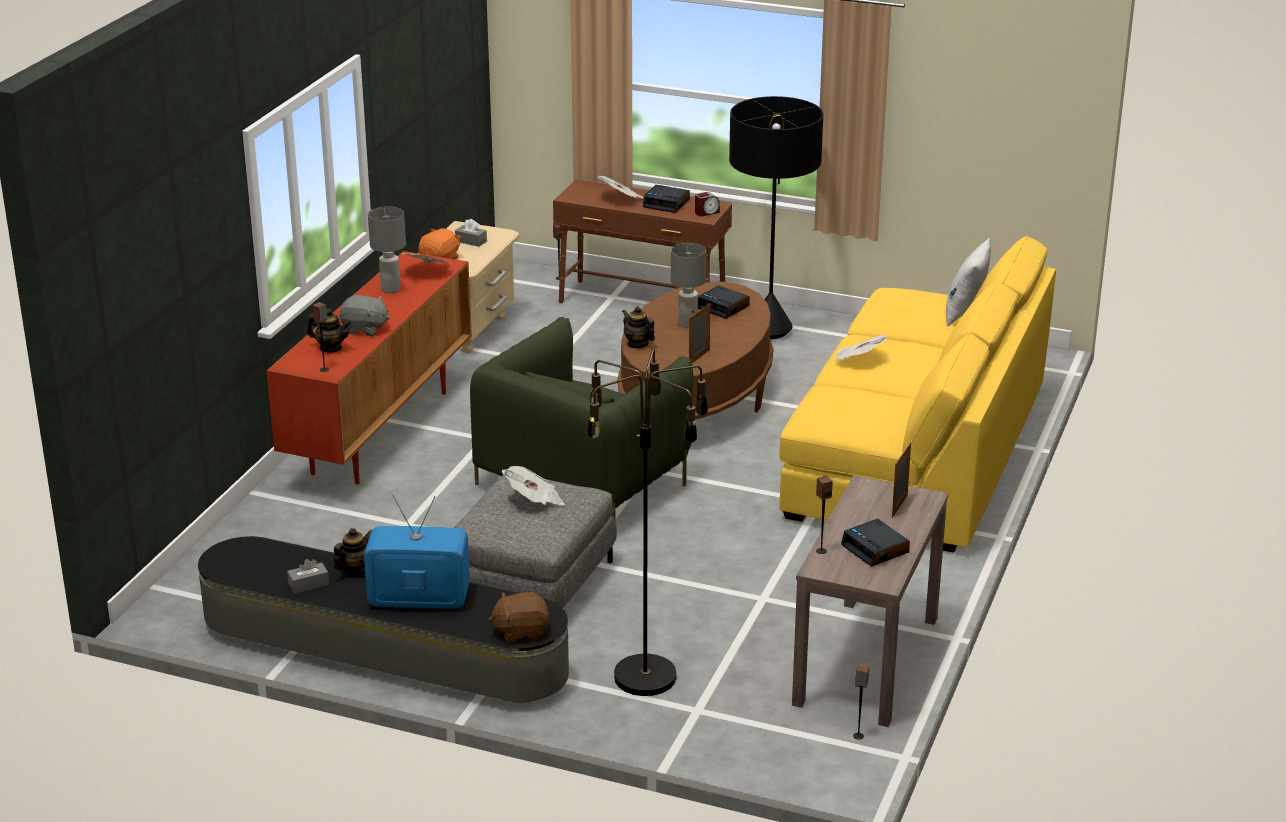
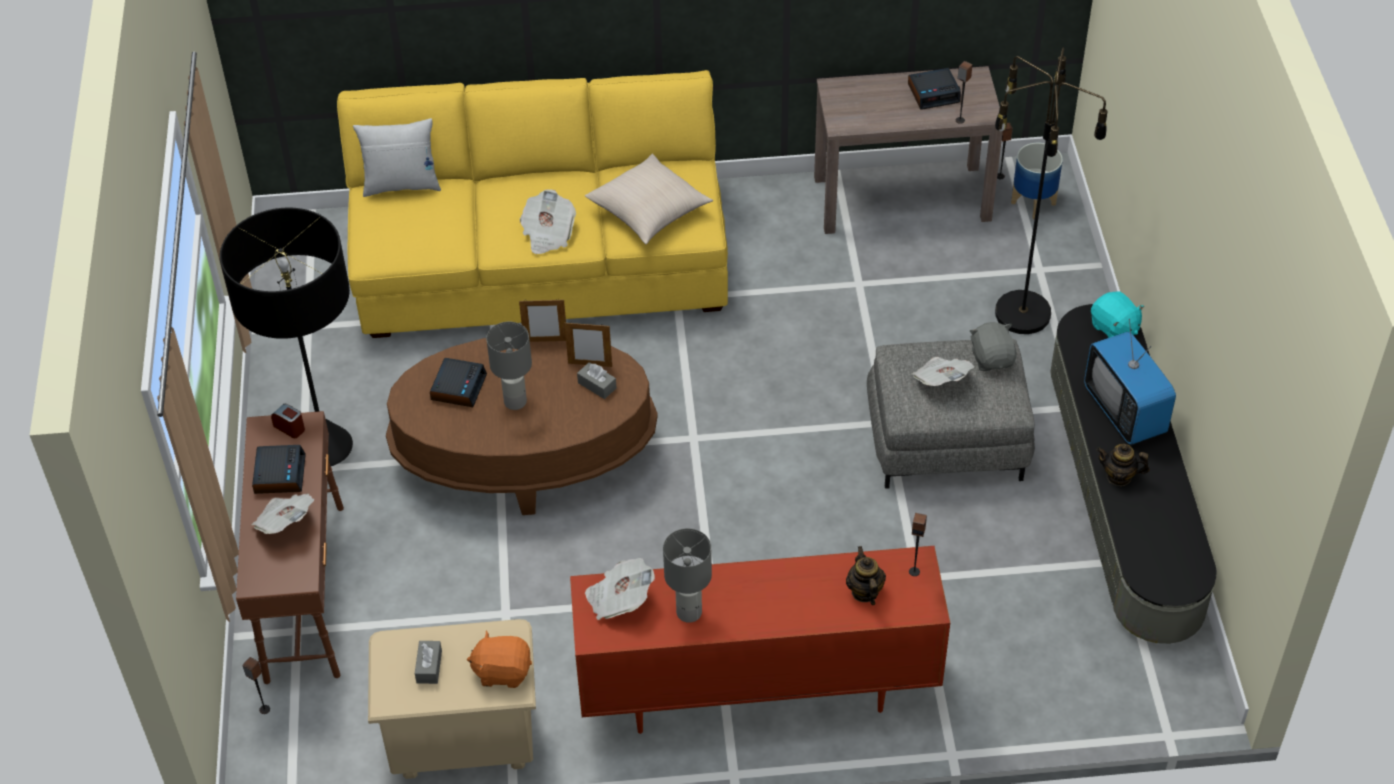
camera: 115 degrees left, 20 degrees up
grey tissue box [287,559,329,594] -> grey tissue box moved to [577,362,616,399]
grey plush toy [339,295,390,336] -> grey plush toy moved to [969,322,1017,371]
green armchair [470,317,693,519] -> none
brown plush toy [488,592,550,643] -> turquoise plush toy [1091,291,1144,338]
teapot [622,306,655,349] -> none
alarm clock [841,519,910,567] -> alarm clock turned 45 degrees clockwise [908,68,961,110]
picture frame [892,442,911,518] -> picture frame moved to [519,298,566,342]
none -> beige pillow [585,154,713,244]
none -> planter [1011,143,1063,219]

